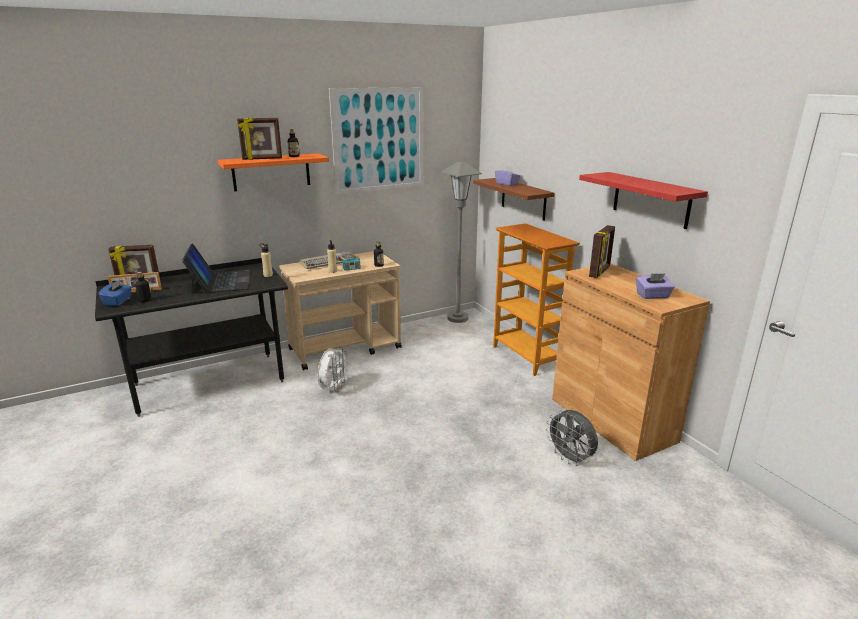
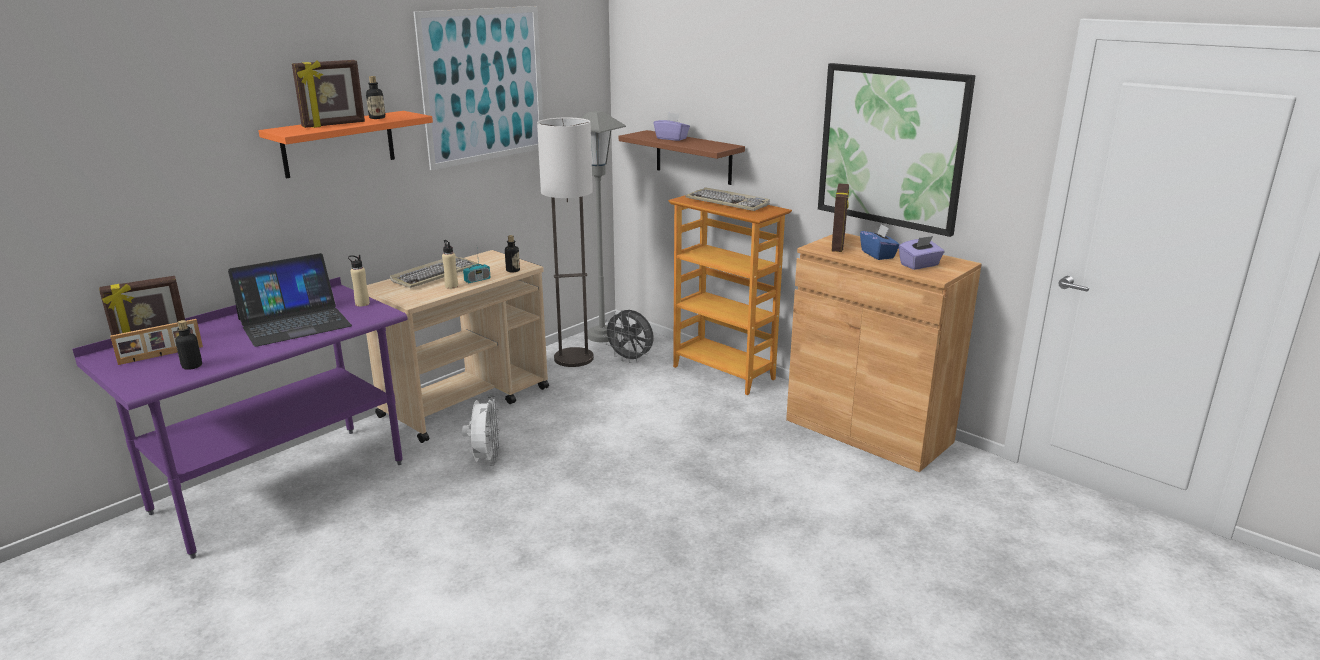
camera: 20 degrees left, 0 degrees up
black desk [95,258,288,417] -> purple desk [72,277,407,559]
blue tissue box [98,280,132,306] -> blue tissue box moved to [860,224,900,260]
laptop [182,243,251,294] -> laptop turned 90 degrees clockwise [228,253,352,347]
grey fan [545,410,598,466] -> grey fan moved to [603,310,653,363]
red shelf [579,172,708,229] -> picture [818,63,976,237]
none -> floor lamp [537,118,594,367]
none -> keyboard [685,187,770,211]

